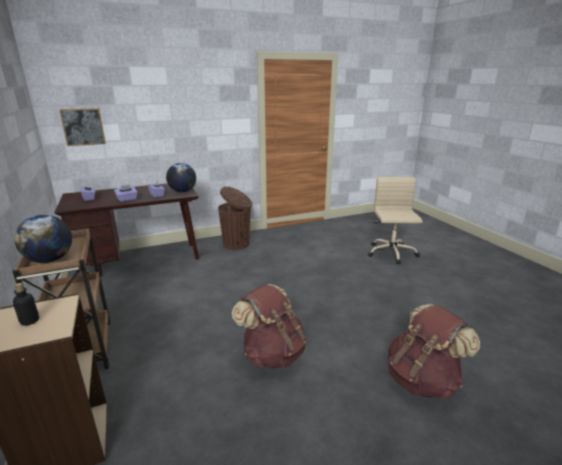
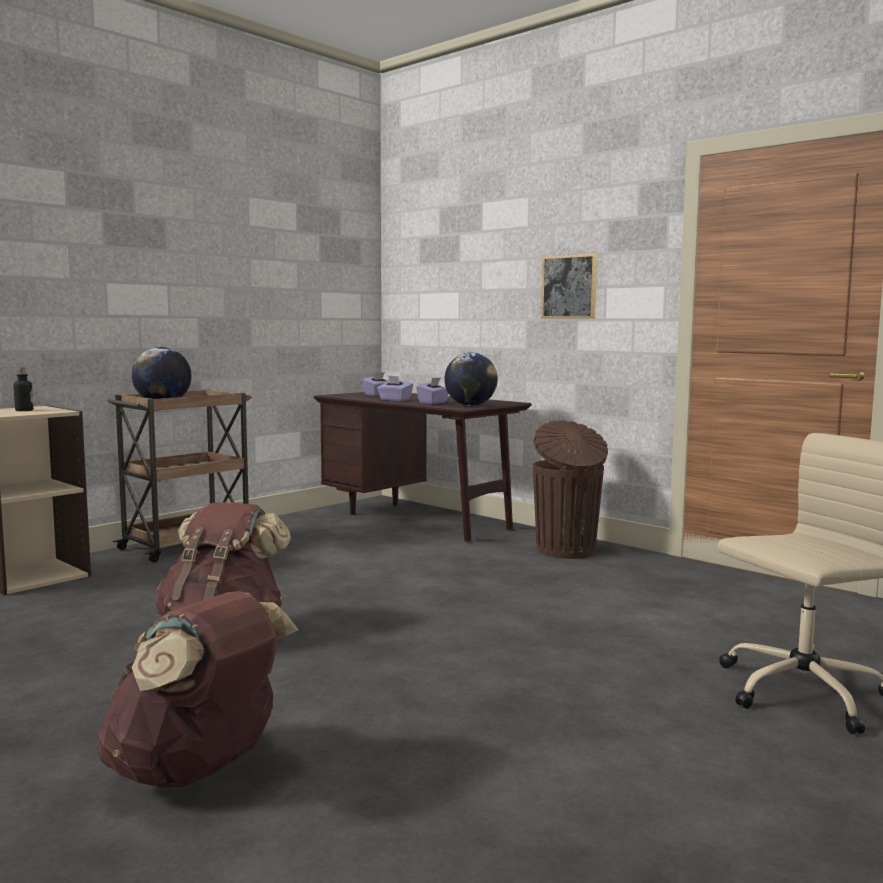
camera: 65 degrees right, 15 degrees down
picture [59,108,106,146] -> picture moved to [541,254,597,318]

